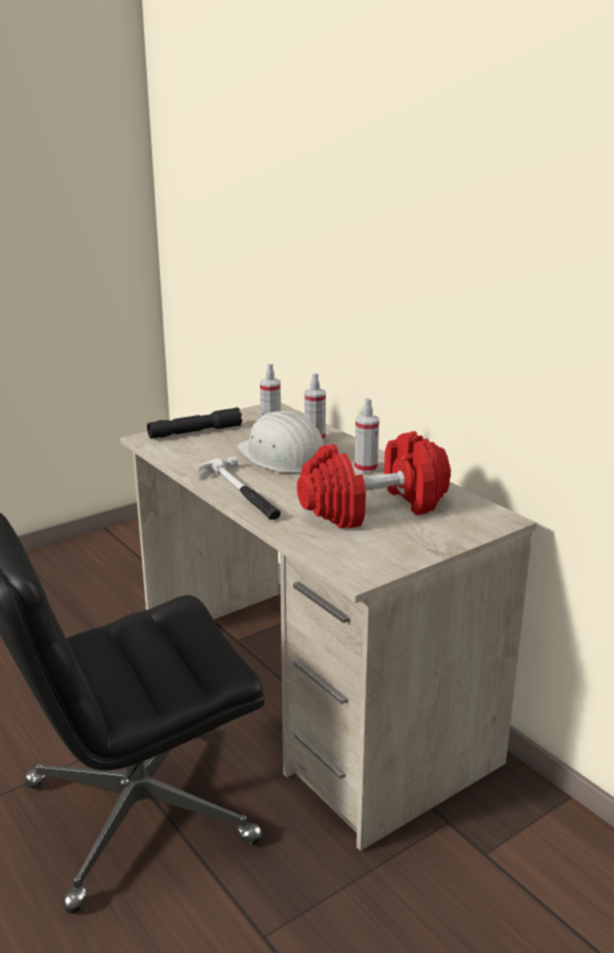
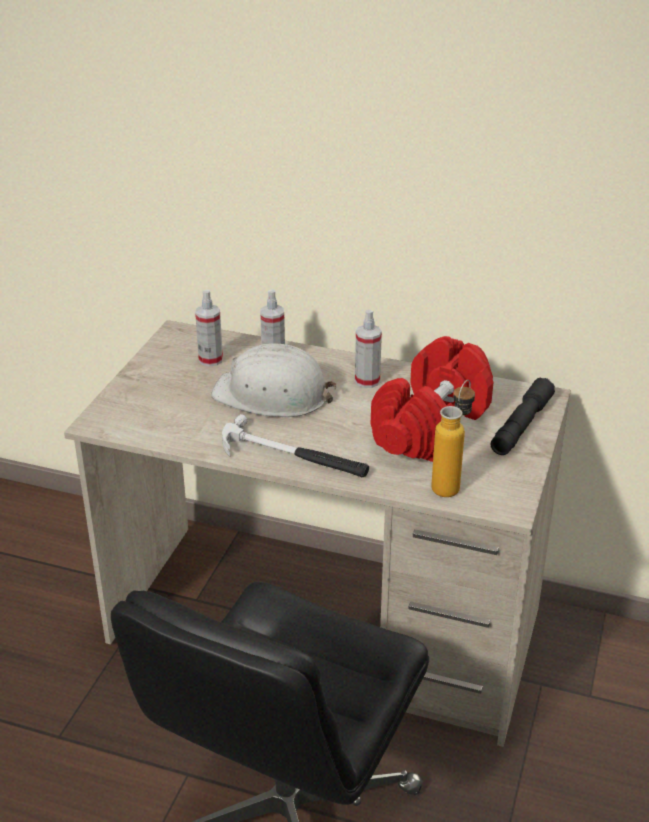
camera: 35 degrees left, 10 degrees up
black flashlight [147,407,242,439] -> black flashlight moved to [491,377,555,455]
none -> bottle [431,380,475,497]

